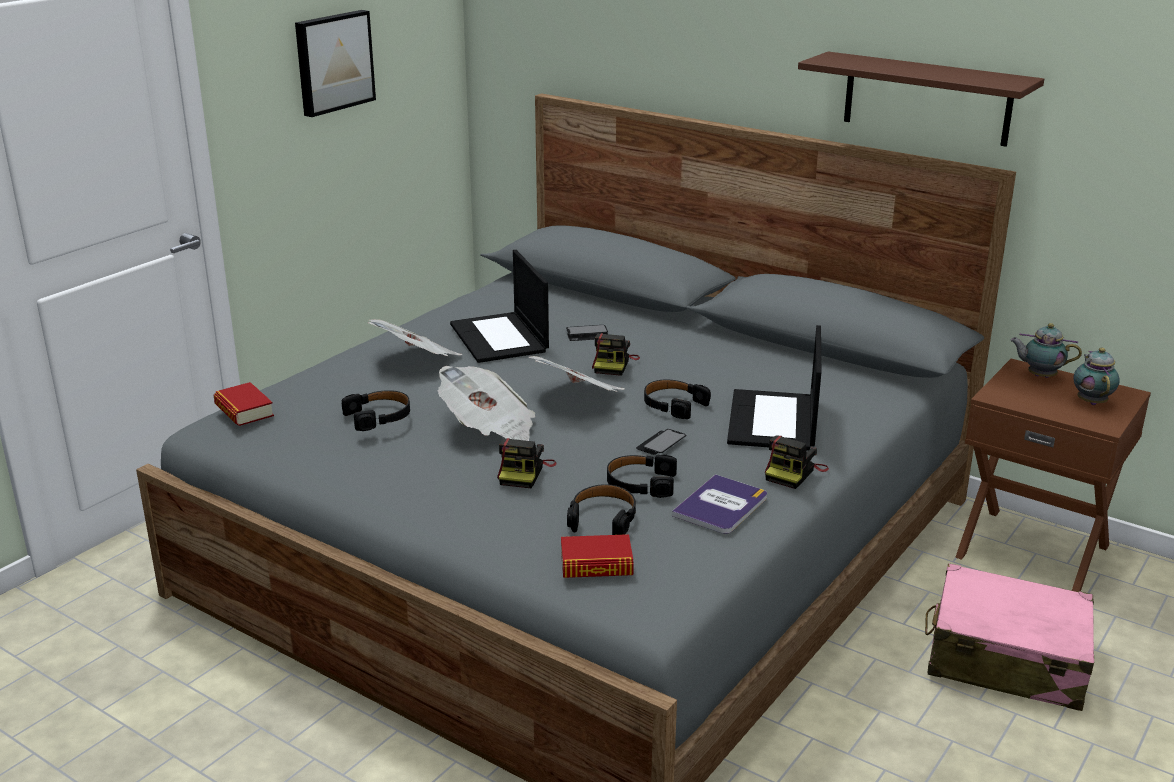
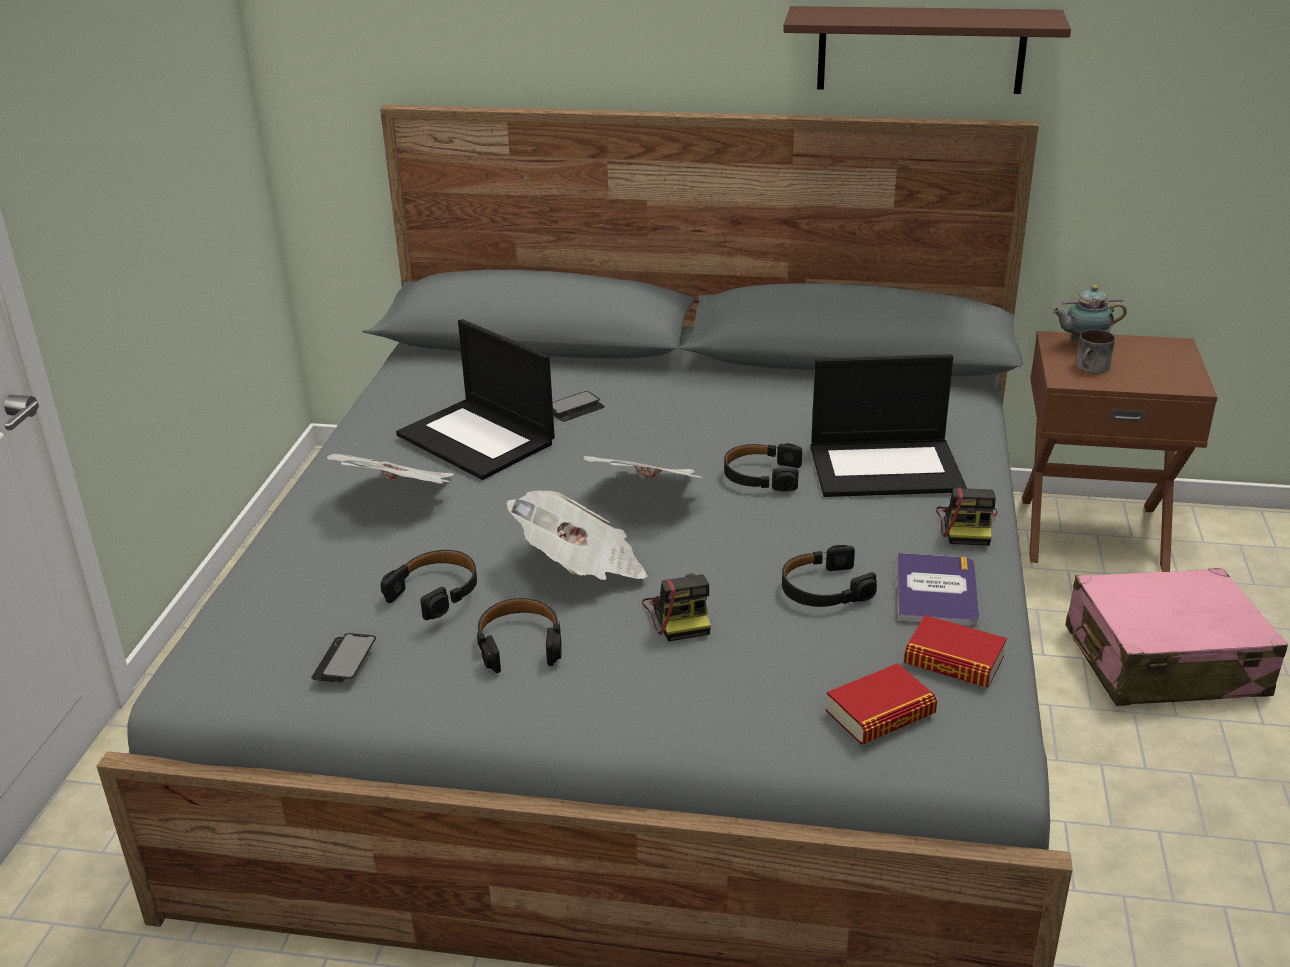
camera: 25 degrees left, 5 degrees up
book [213,382,274,426] -> book moved to [904,615,1007,688]
picture [295,10,376,117] -> none
black headphones [567,484,636,535] -> black headphones moved to [477,598,562,673]
camera [592,333,640,376] -> none
phone [636,429,686,455] -> phone moved to [311,633,376,683]
laptop [727,325,821,451] -> laptop turned 75 degrees counterclockwise [811,354,967,497]
teapot [1073,348,1120,405] -> none
none -> mug [1076,329,1115,374]

